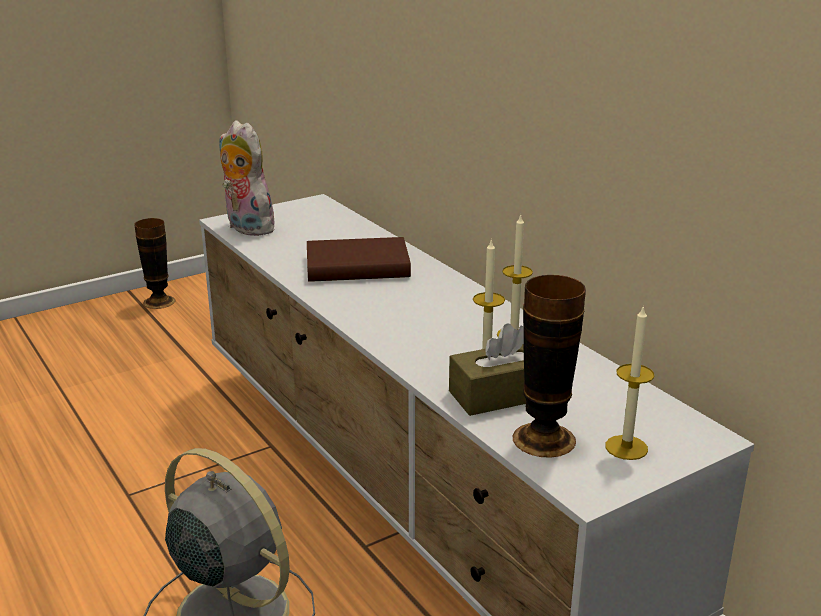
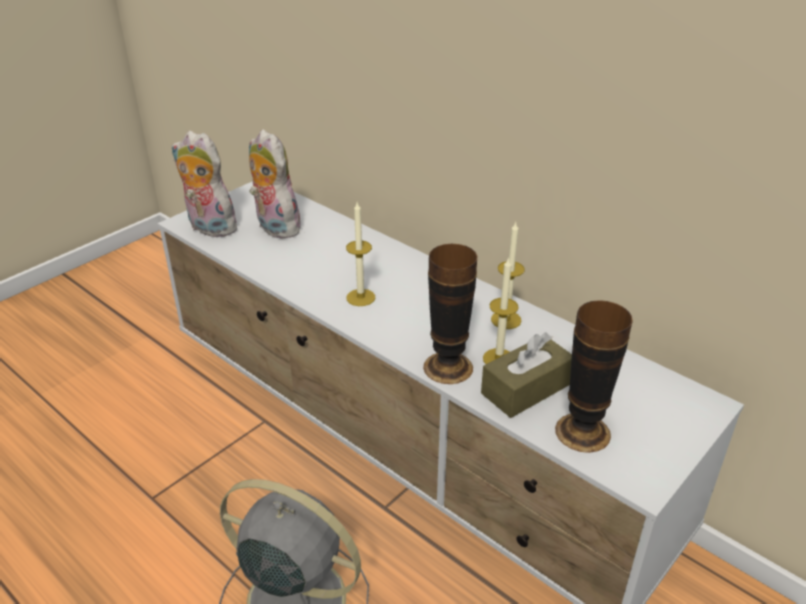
camera: 15 degrees left, 10 degrees up
vase [134,218,175,309] -> vase moved to [423,244,477,384]
brown book [307,237,411,282] -> none
candle [605,305,654,460] -> candle moved to [346,202,375,306]
none -> plush toy [249,129,301,239]

